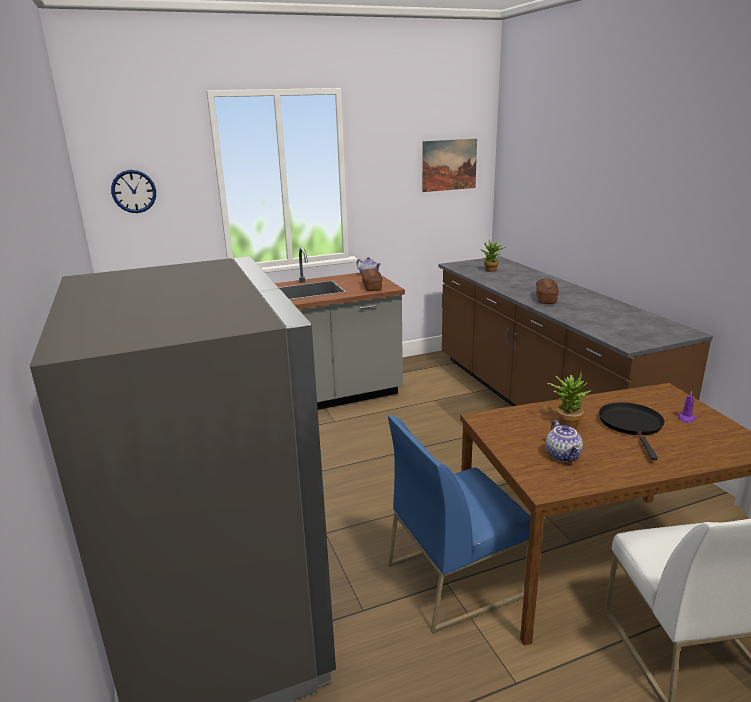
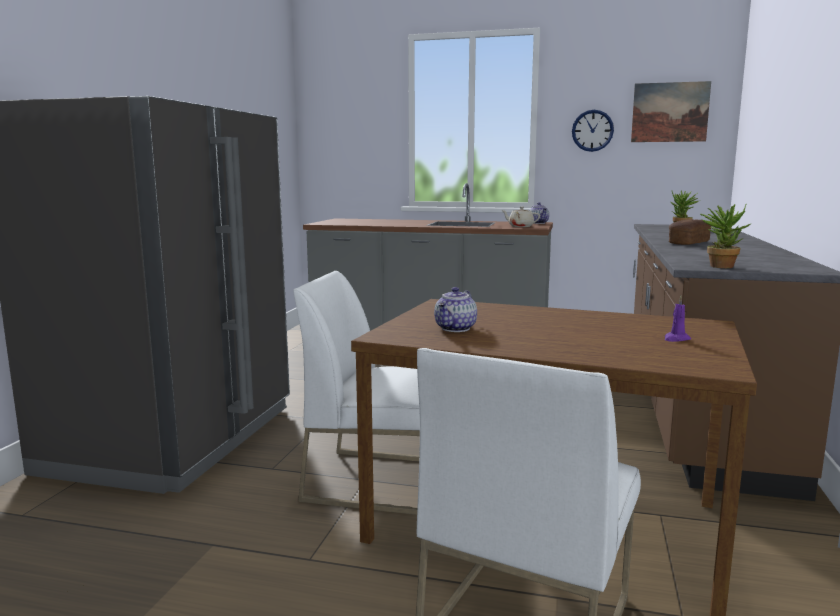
camera: 35 degrees right, 10 degrees down
wall clock [111,170,156,213] -> wall clock moved to [572,110,614,152]
bread [361,269,382,291] -> beige teapot [501,207,540,227]
blue chair [388,415,531,633] -> white chair [293,271,420,515]
potted plant [547,373,590,429] -> potted plant moved to [700,204,750,268]
black frying pan [599,402,665,460] -> none

